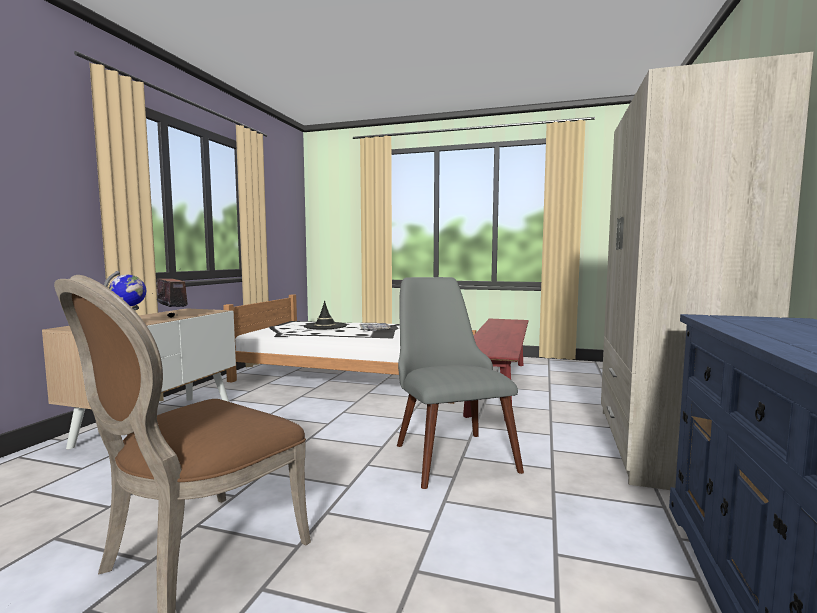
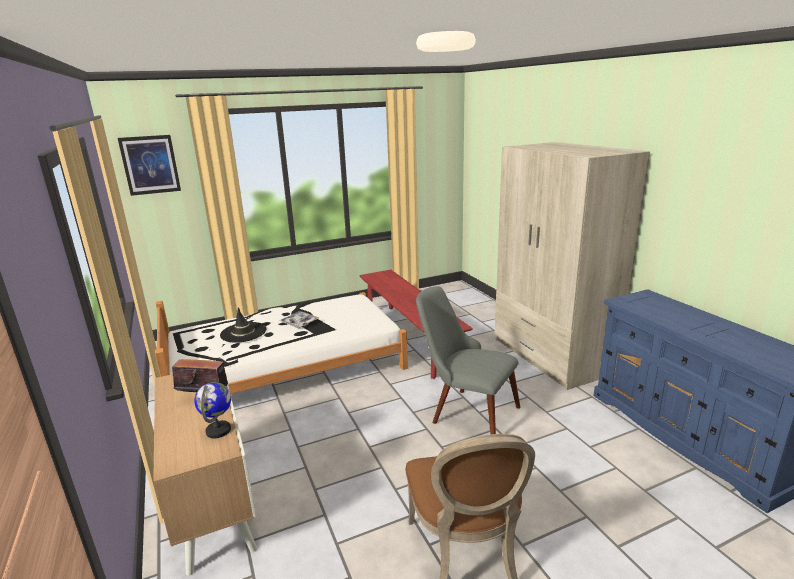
camera: 40 degrees left, 15 degrees up
none -> picture [118,135,181,196]

